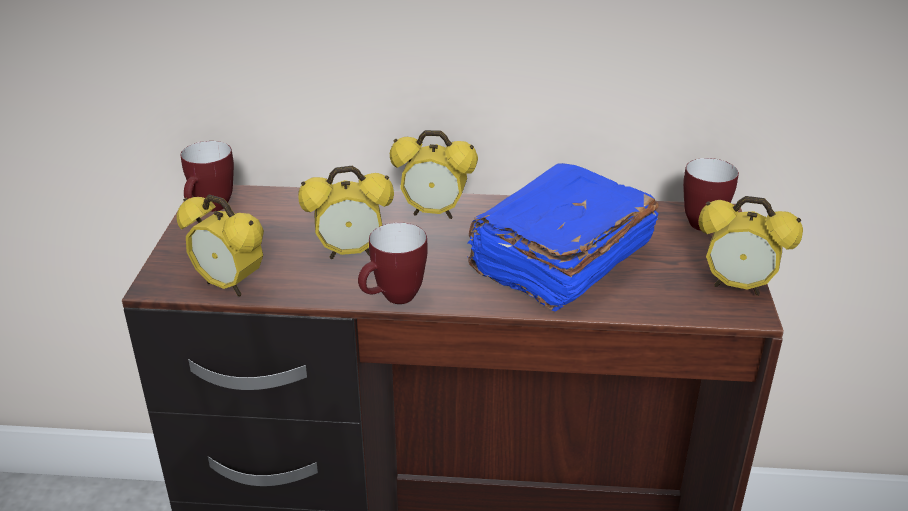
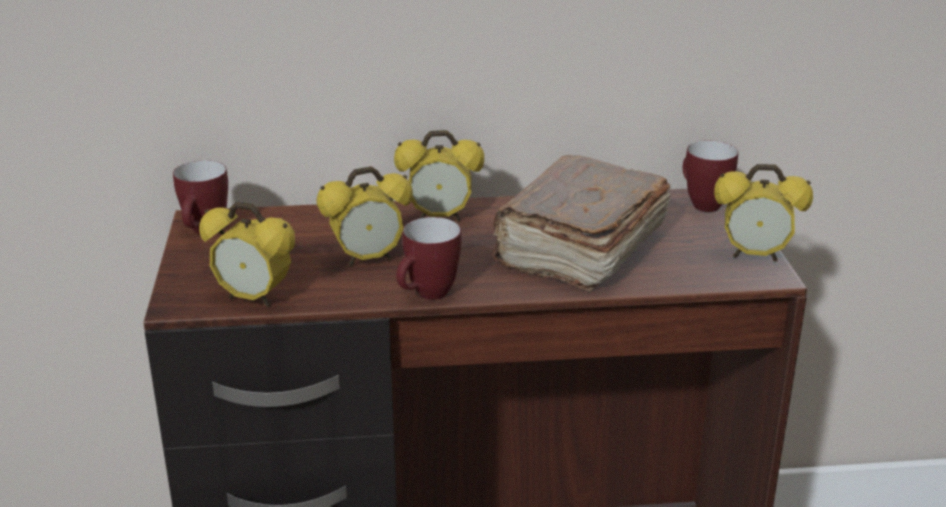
camera: 10 degrees left, 5 degrees down
blue book [468,163,659,312] -> brown book [492,155,671,292]

